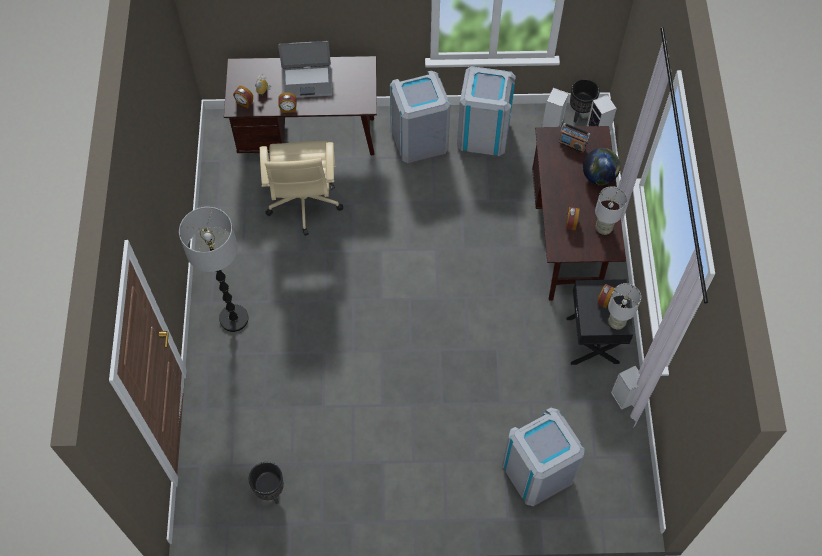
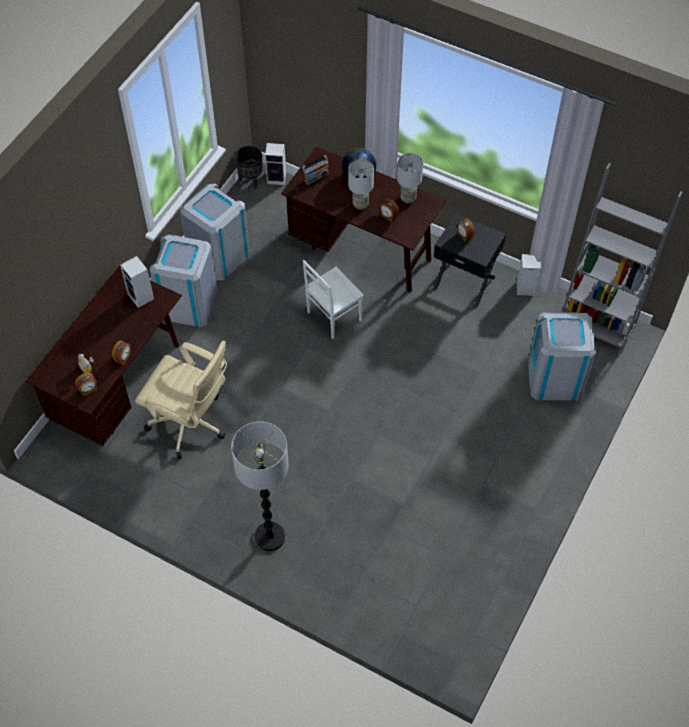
camera: 60 degrees left, 5 degrees down
black planter [249,462,284,504] -> none
laptop [278,41,332,98] -> none
speaker [542,88,569,127] -> speaker moved to [120,256,154,308]
grey table lamp [608,283,641,329] -> grey table lamp moved to [348,159,374,210]
none -> white chair [303,260,364,339]
none -> grey bookcase [562,163,682,355]

